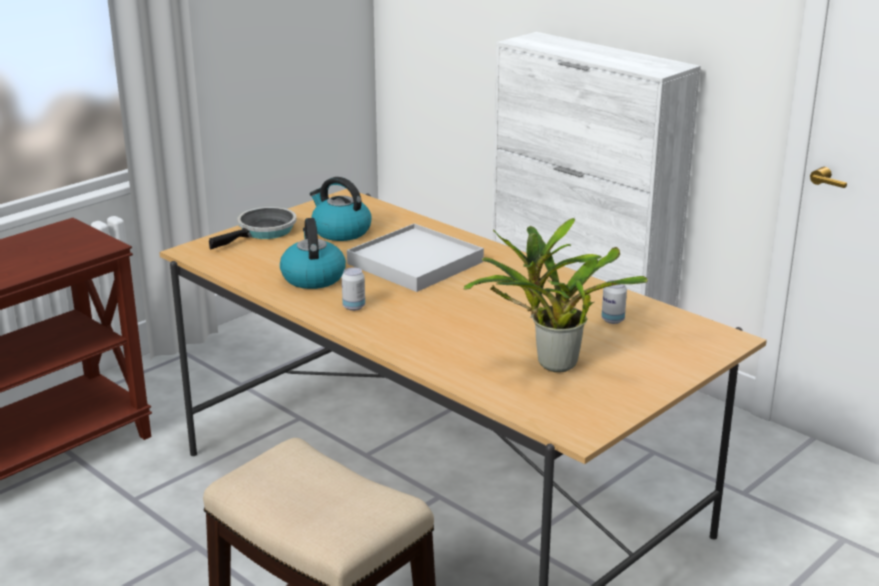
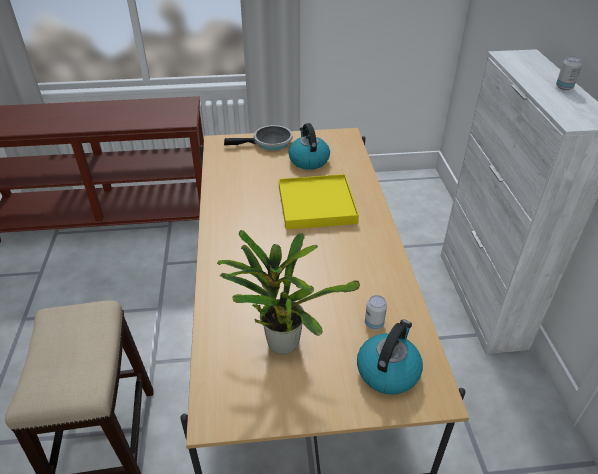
camera: 40 degrees right, 15 degrees up
kettle [280,218,346,289] -> kettle moved to [357,320,423,395]
can [342,267,365,311] -> can moved to [556,56,582,90]
white tray [347,223,484,292] -> yellow tray [279,174,359,230]

